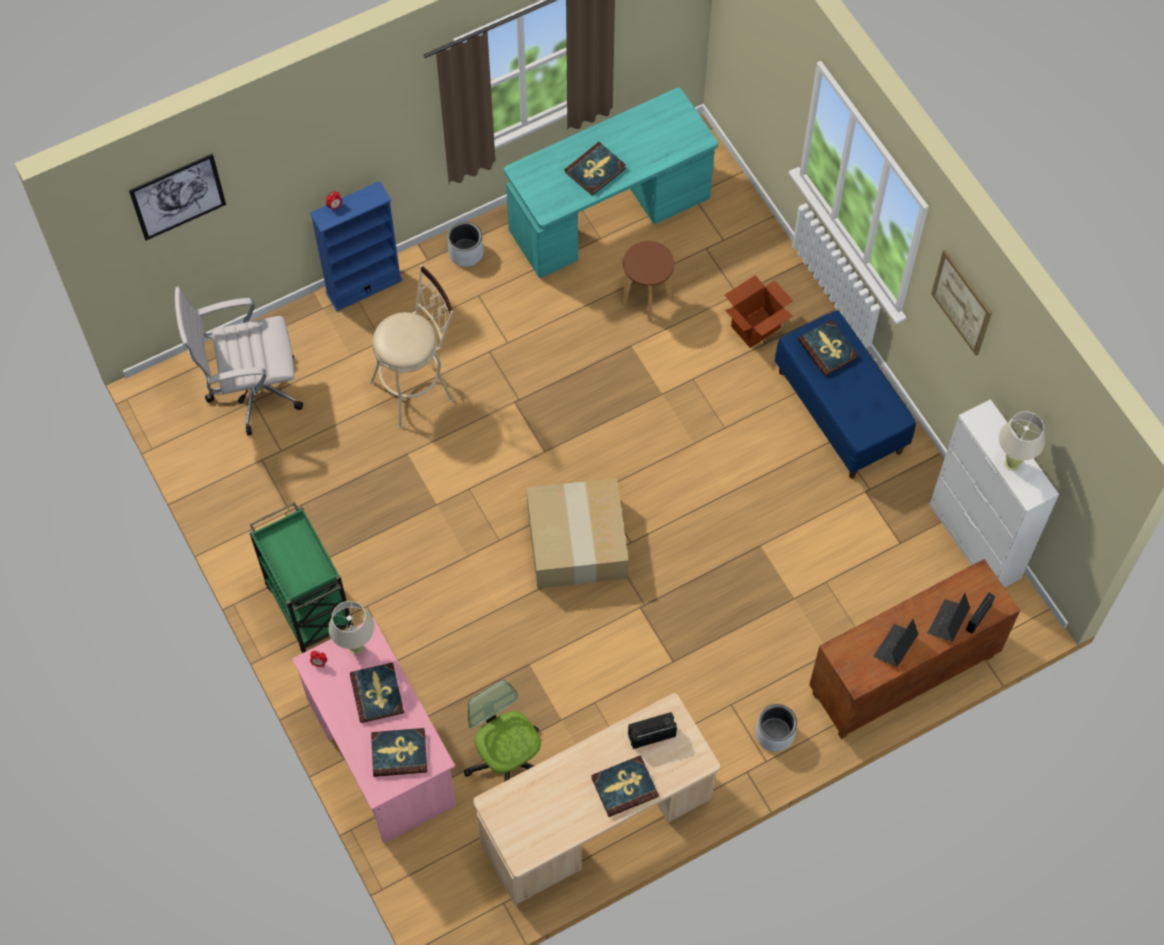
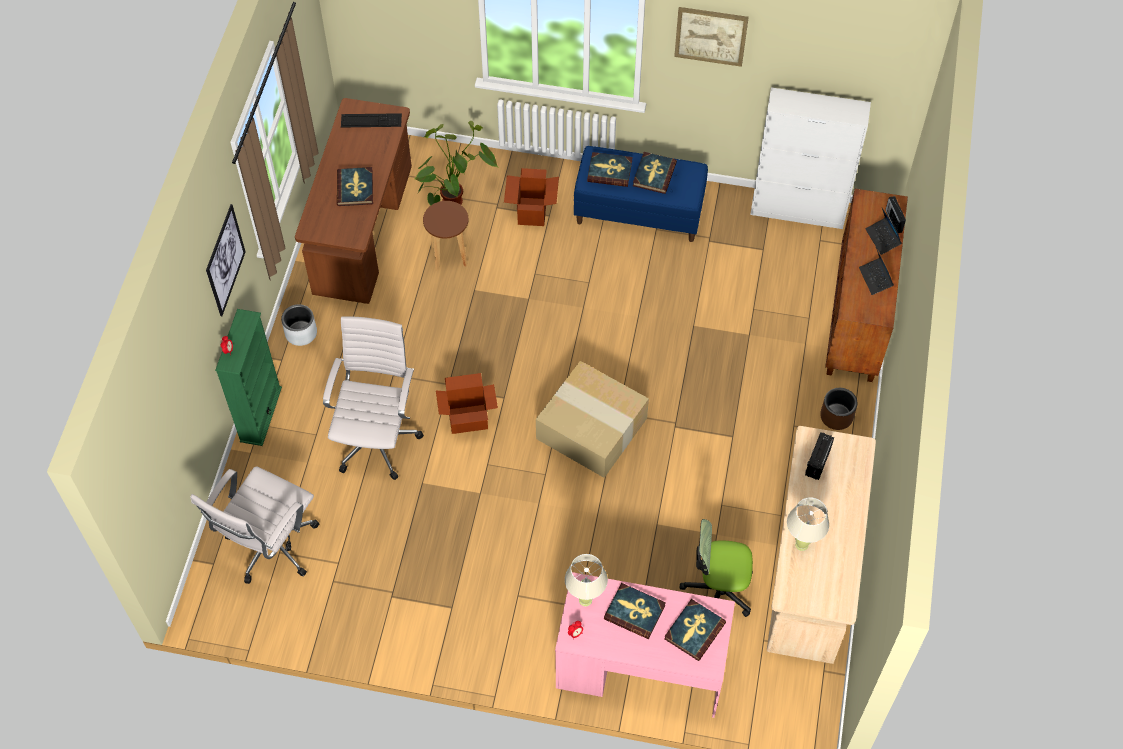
camera: 50 degrees left, 5 degrees down
picture [129,154,226,240] -> picture moved to [206,204,246,316]
green cart [249,502,353,653] -> none
blue bookcase [310,181,403,311] -> green bookcase [215,309,282,446]
beige stool [370,265,454,429] -> white office chair [323,316,424,480]
turquoise desk [504,88,718,278] -> brown desk [295,98,412,304]
book [591,755,659,817] -> book moved to [633,152,677,194]
grey planter [756,704,797,752] -> brown planter [820,388,857,430]
beige table lamp [999,411,1045,471] -> beige table lamp moved to [787,497,829,551]
none -> keyboard [341,113,402,127]
none -> potted plant [415,121,499,205]
none -> cardboard box [436,373,498,434]

